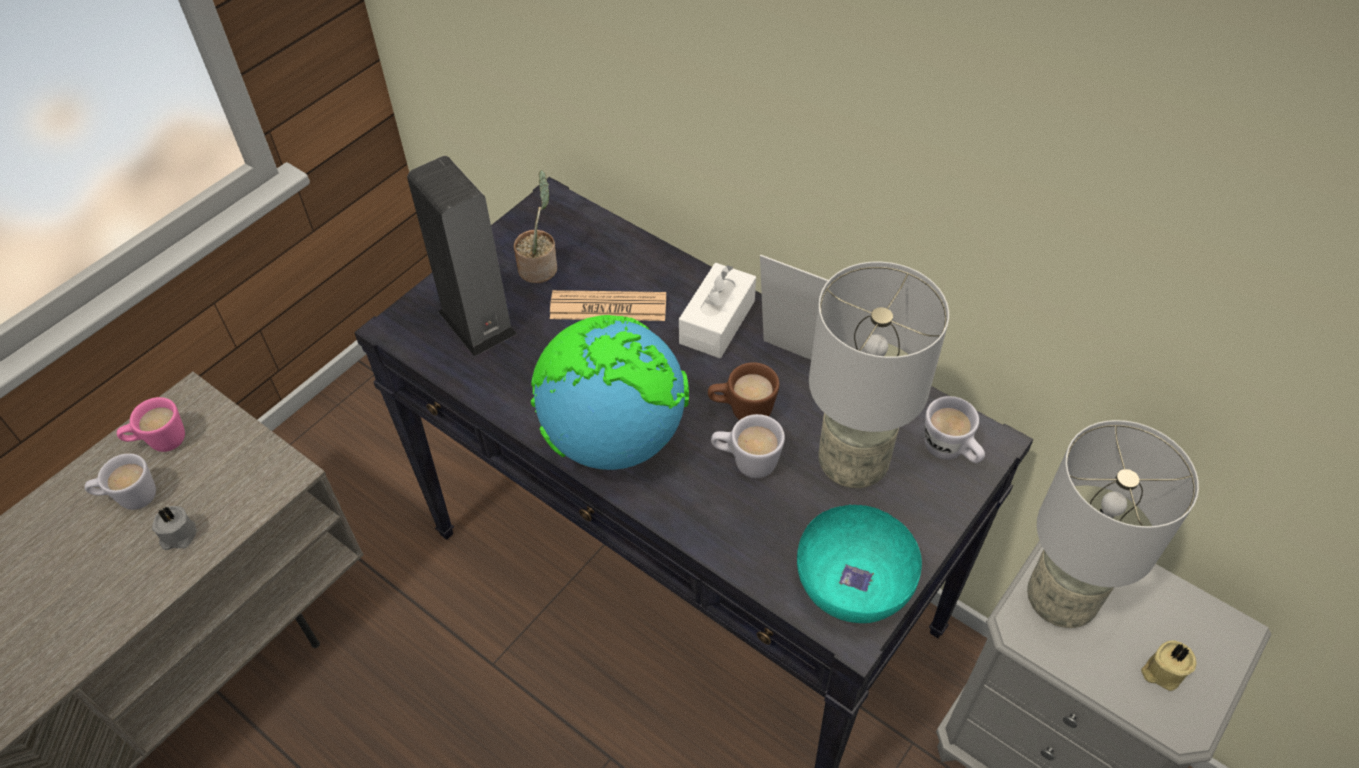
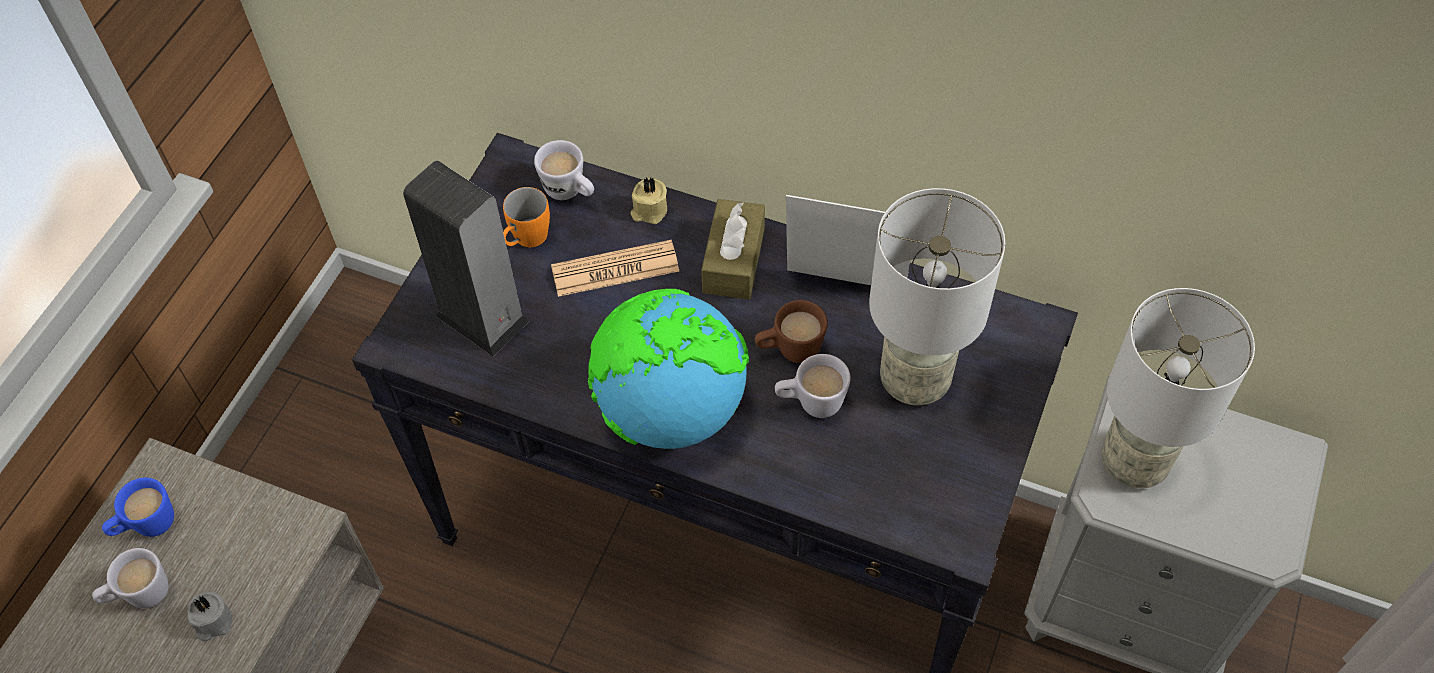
camera: 15 degrees left, 5 degrees up
pink mug [117,397,185,452] -> blue mug [102,478,174,537]
potted plant [514,170,557,283] -> orange mug [503,187,550,247]
white tissue box [679,263,756,358] -> brown tissue box [701,199,765,300]
turquoise bowl [797,505,922,623] -> none
white mug [924,396,985,463] -> white mug moved to [534,140,594,200]
beige candle [1141,640,1197,691] -> beige candle moved to [631,178,667,224]

